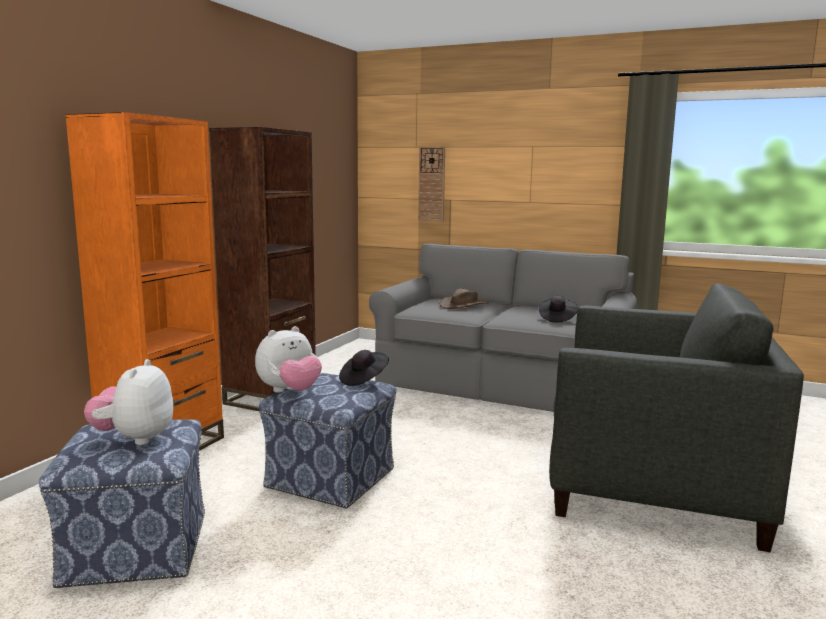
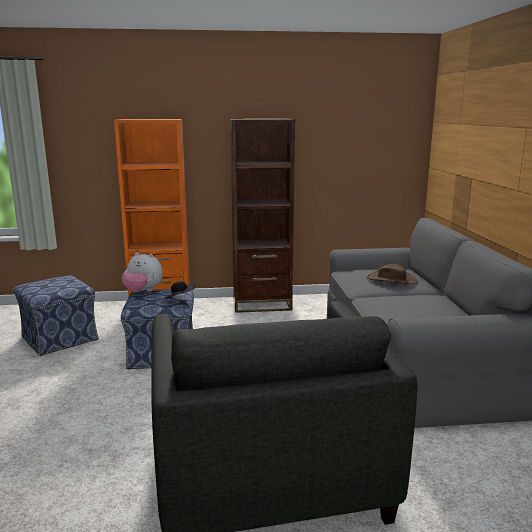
camera: 60 degrees right, 5 degrees up
plush toy [84,359,173,445] -> none
wall clock [418,147,445,221] -> none
black hat [539,296,578,323] -> none

